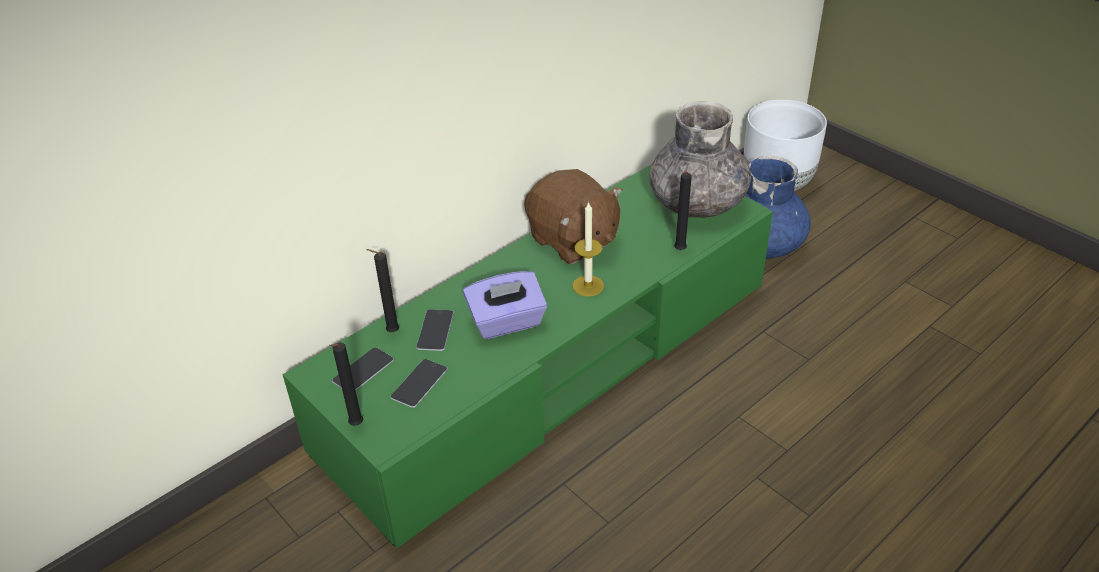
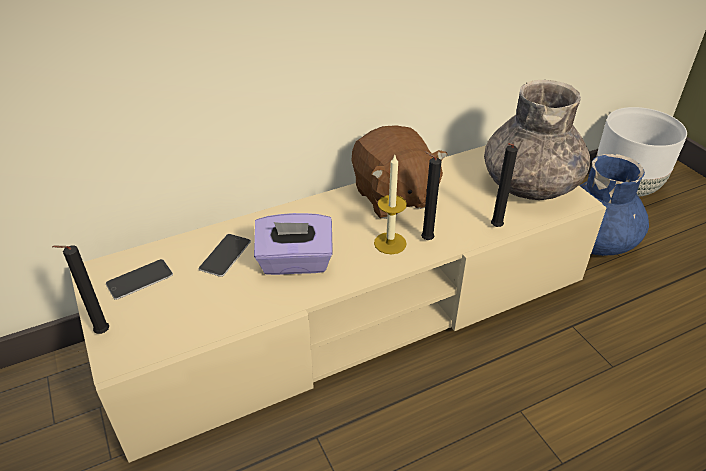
camera: 15 degrees right, 0 degrees up
green tv stand [282,165,773,548] -> beige tv stand [69,145,607,463]
black candle [366,249,399,332] -> black candle moved to [421,151,442,240]
phone [390,359,448,408] -> none

